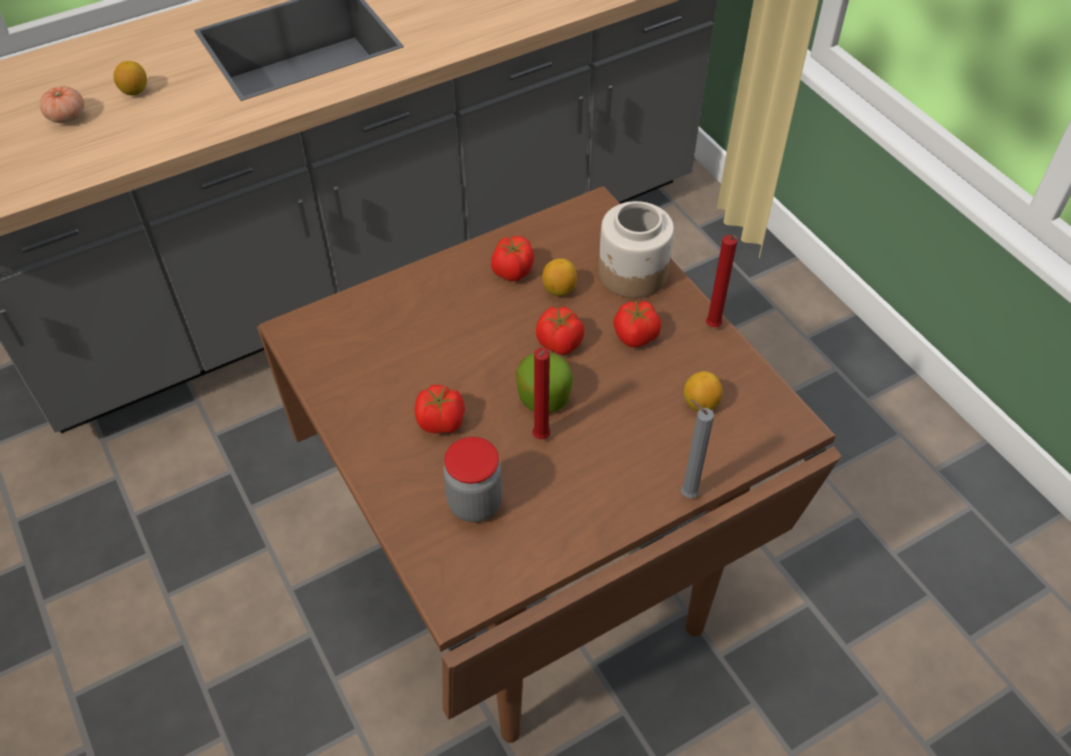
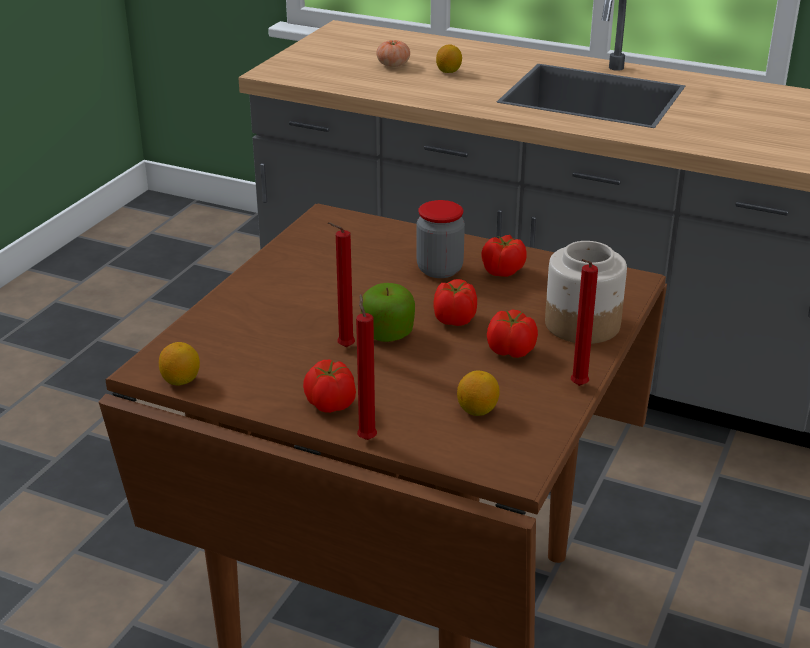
camera: 55 degrees right, 20 degrees down
tomato [415,385,465,433] -> tomato moved to [303,360,356,413]
jar [443,437,503,522] -> jar moved to [416,200,465,278]
lemon [542,258,577,296] -> lemon moved to [159,342,200,386]
grey candle [681,399,714,498] -> red candle [356,294,377,440]

